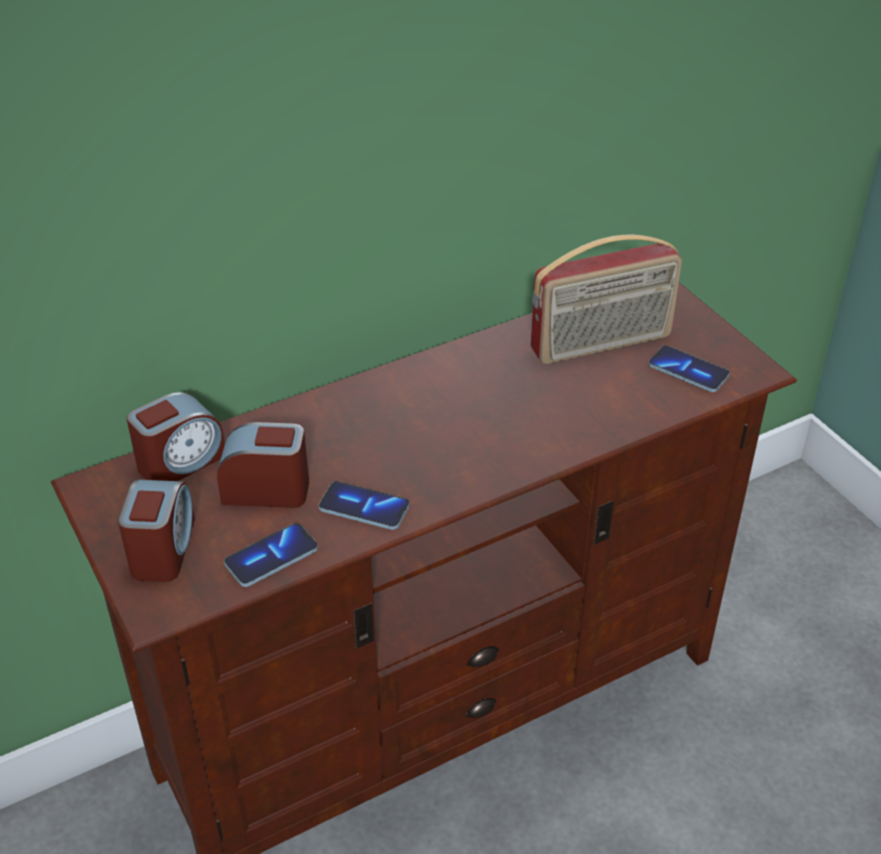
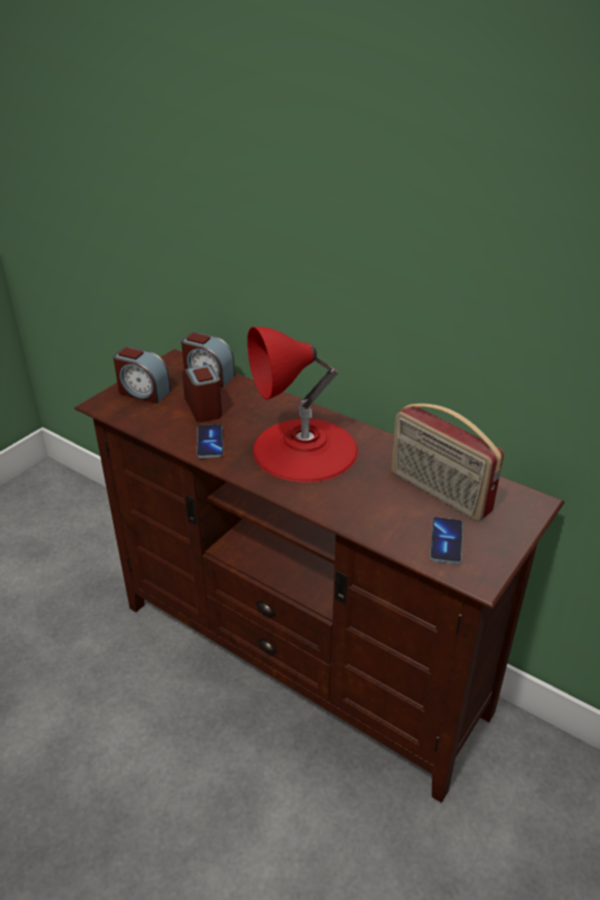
camera: 65 degrees right, 5 degrees down
alarm clock [118,480,195,582] -> alarm clock turned 45 degrees clockwise [113,347,171,404]
phone [224,523,318,587] -> none
none -> red table lamp [247,327,358,482]

